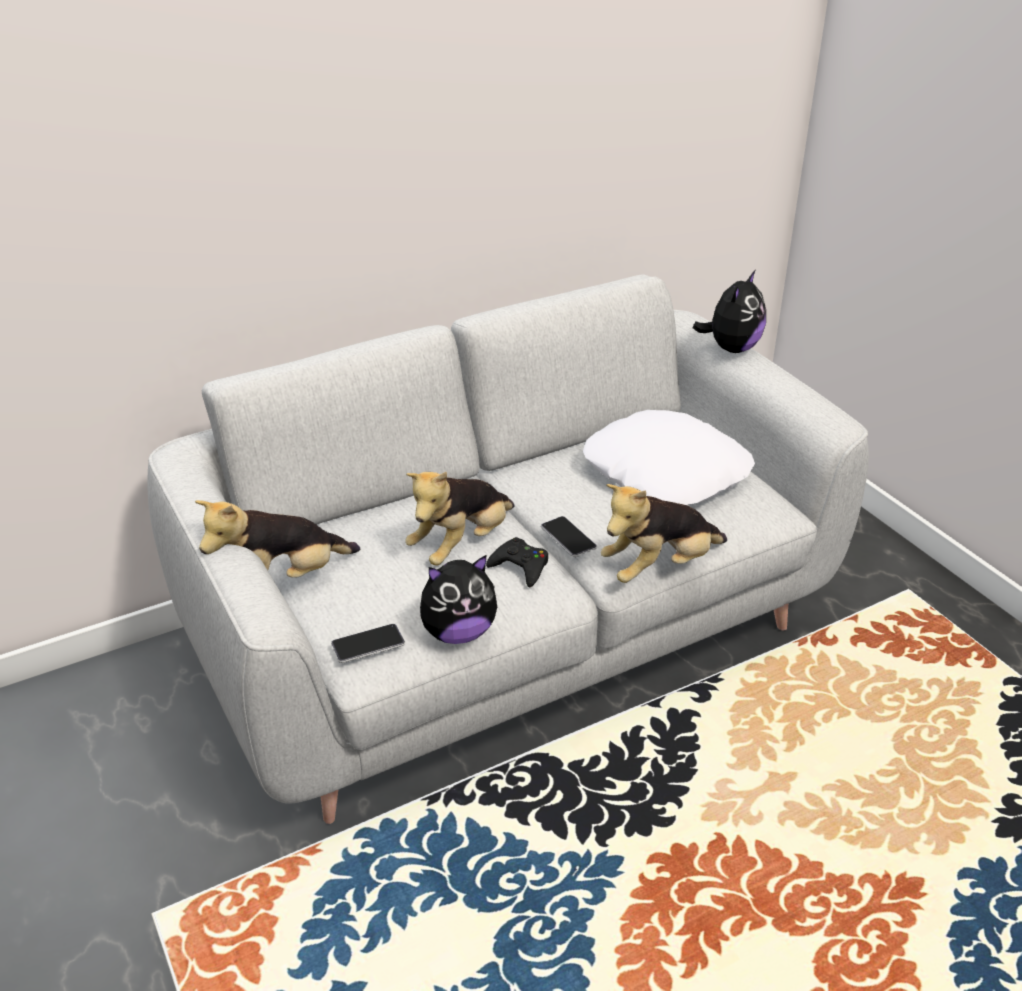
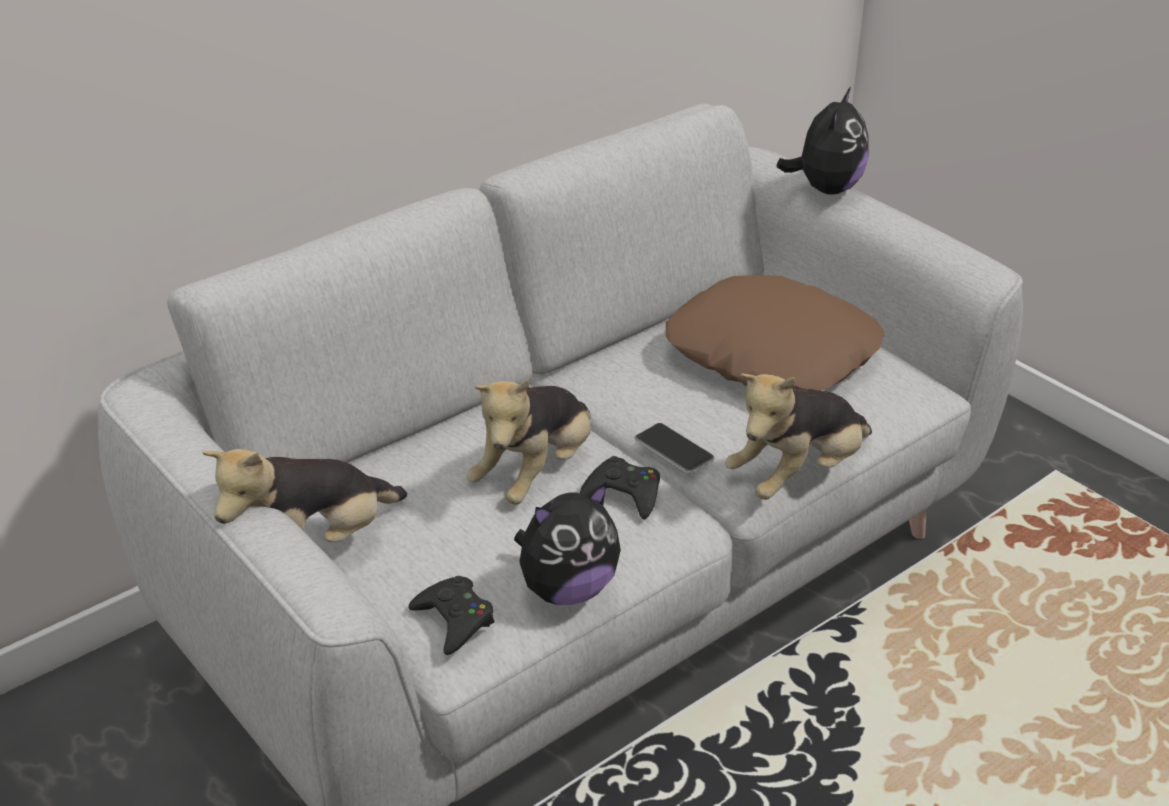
camera: 10 degrees left, 0 degrees up
phone [331,624,405,663] -> black game controller [408,576,494,655]
white pillow [583,410,755,505] -> brown pillow [666,275,884,391]

